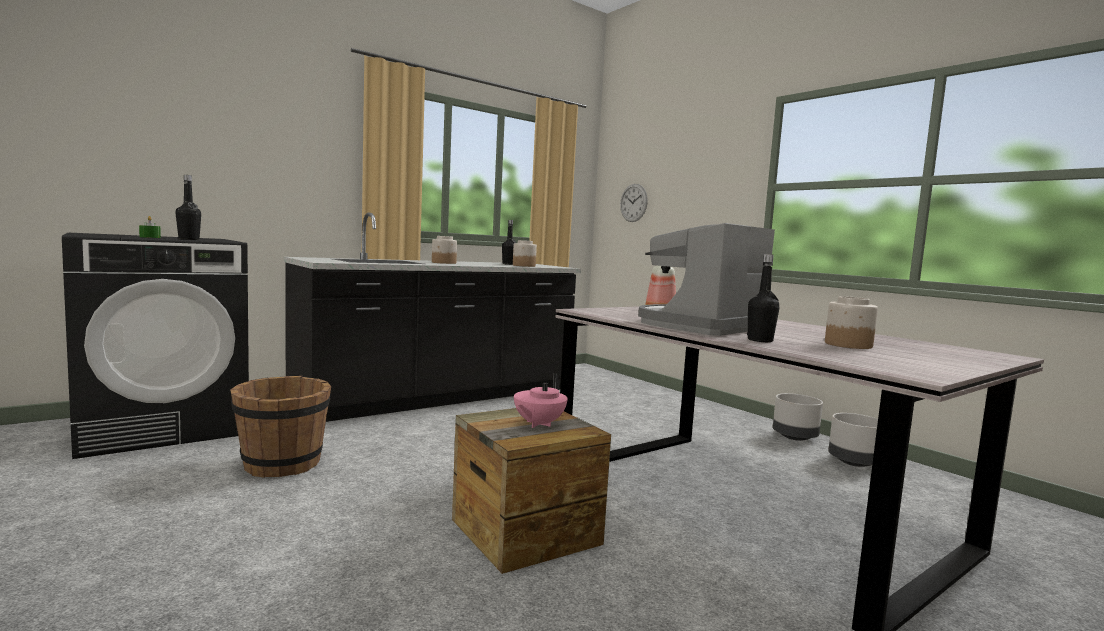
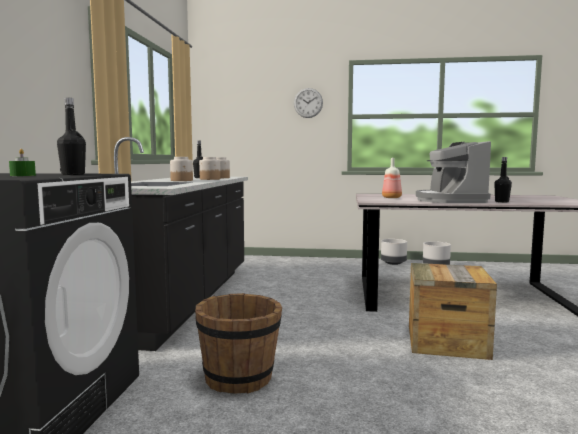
camera: 45 degrees left, 0 degrees up
pink teapot [514,373,568,428] -> none
wall clock [620,184,648,222] -> wall clock moved to [294,88,323,118]
jar [825,296,878,349] -> jar moved to [199,157,220,180]

